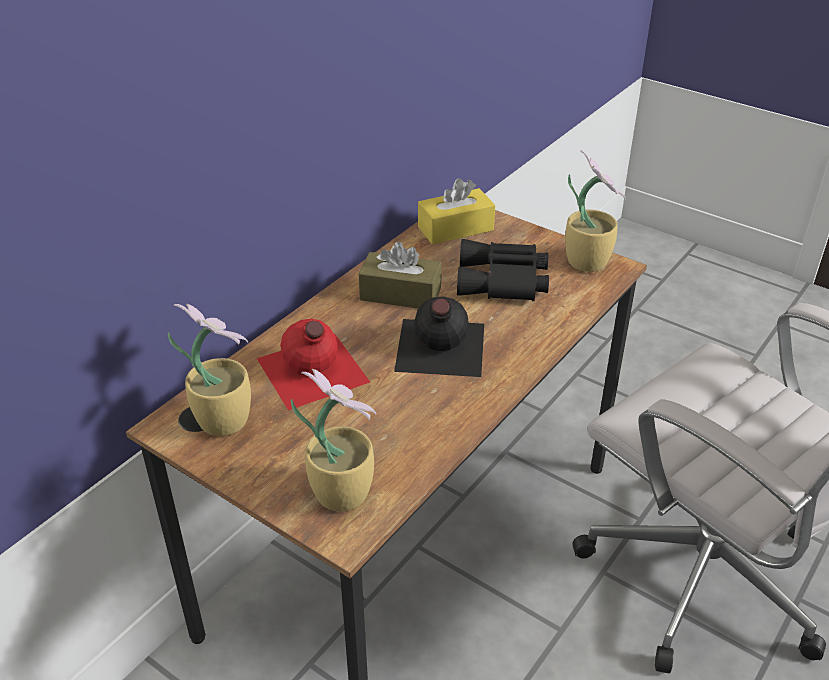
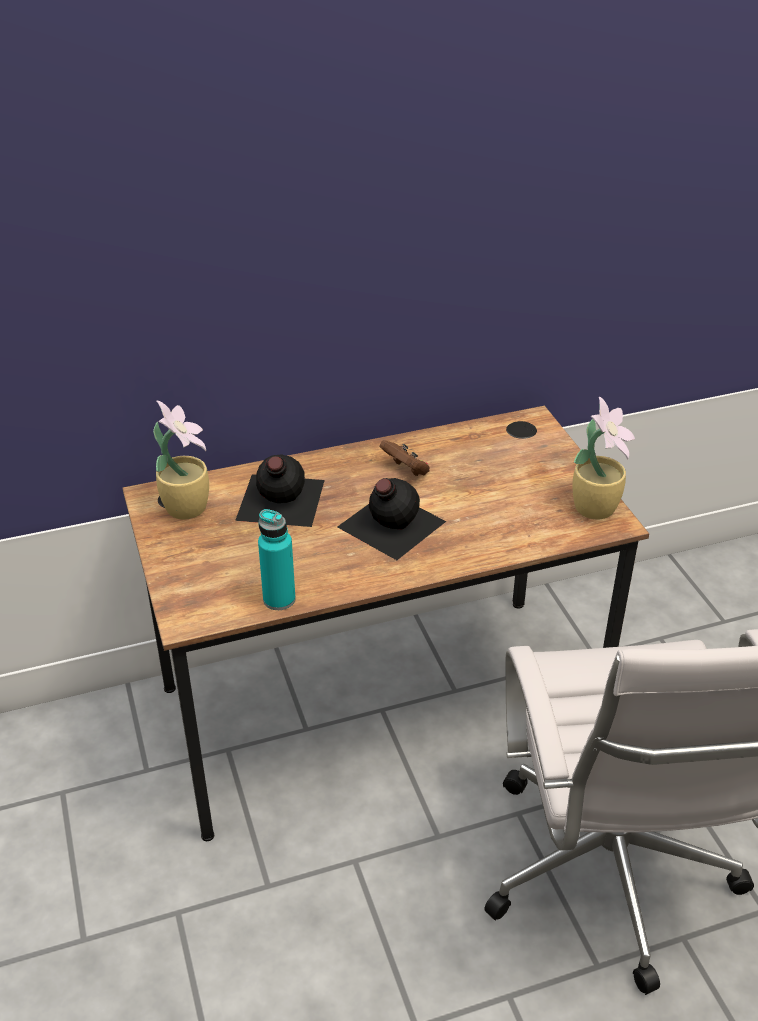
camera: 35 degrees right, 0 degrees up
red bottle [257,319,370,410] -> black bottle [235,455,325,527]
potted plant [291,369,377,512] -> none
brown tissue box [359,242,442,309] -> brown game controller [380,440,430,476]
yellow tissue box [418,178,495,245] -> none
black binoculars [457,239,549,301] -> none
none -> turquoise bottle [258,509,296,610]

